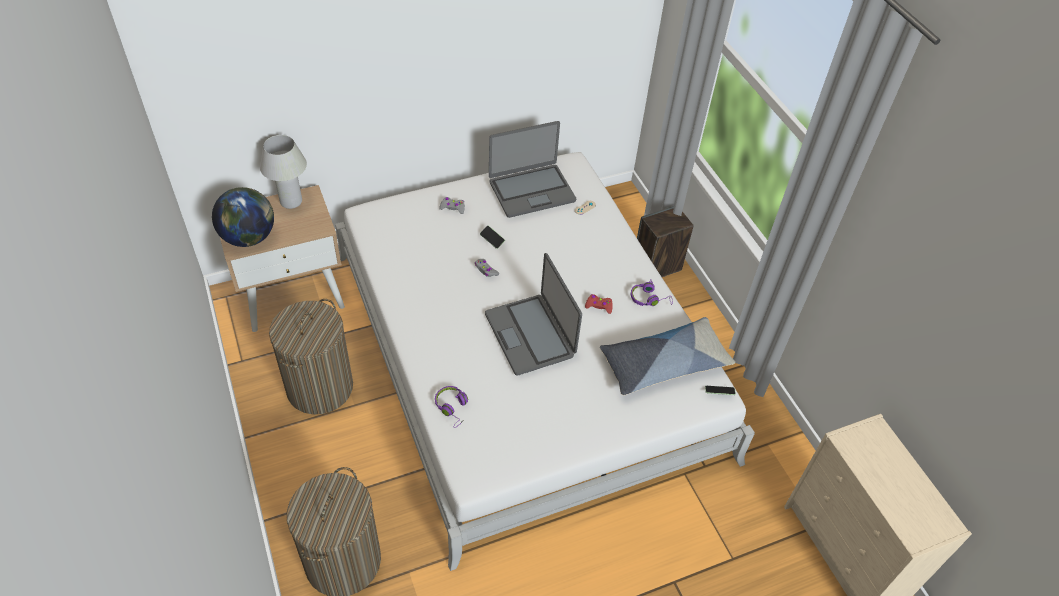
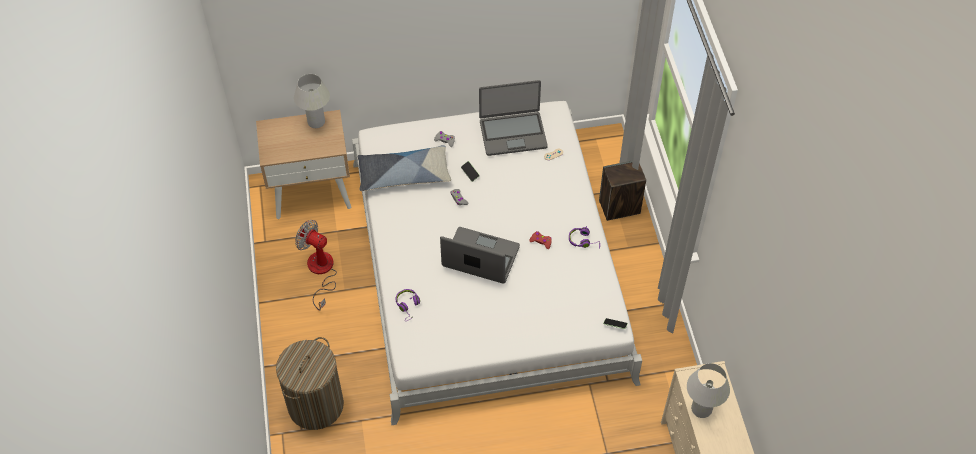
camera: 15 degrees right, 5 degrees up
globe [212,187,274,247] -> none
laundry basket [269,299,353,414] -> fan [295,220,337,311]
laptop [485,253,582,376] -> laptop turned 120 degrees clockwise [440,227,520,284]
pillow [600,317,735,395] -> pillow moved to [358,145,451,191]
none -> white table lamp [687,363,730,418]

